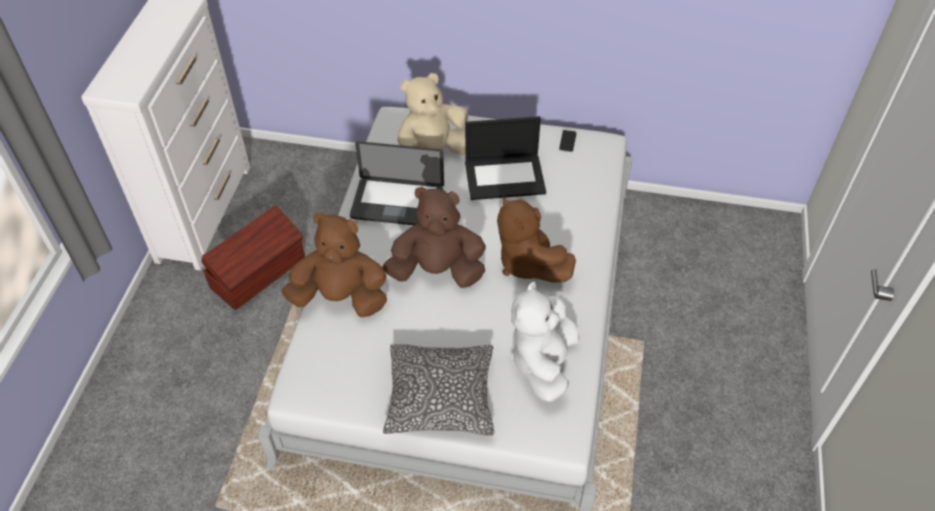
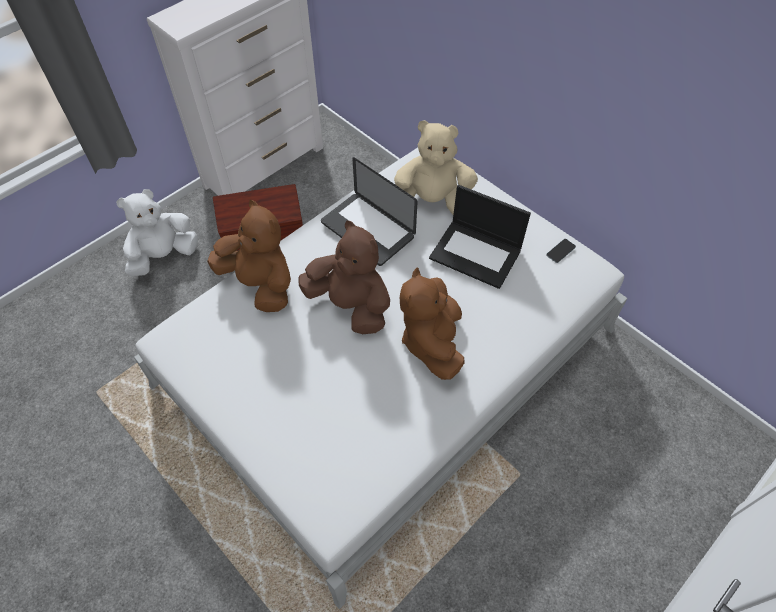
camera: 35 degrees right, 5 degrees up
pillow [383,344,494,436] -> none
white plush toy [511,282,580,402] -> white plush toy moved to [116,189,198,276]

